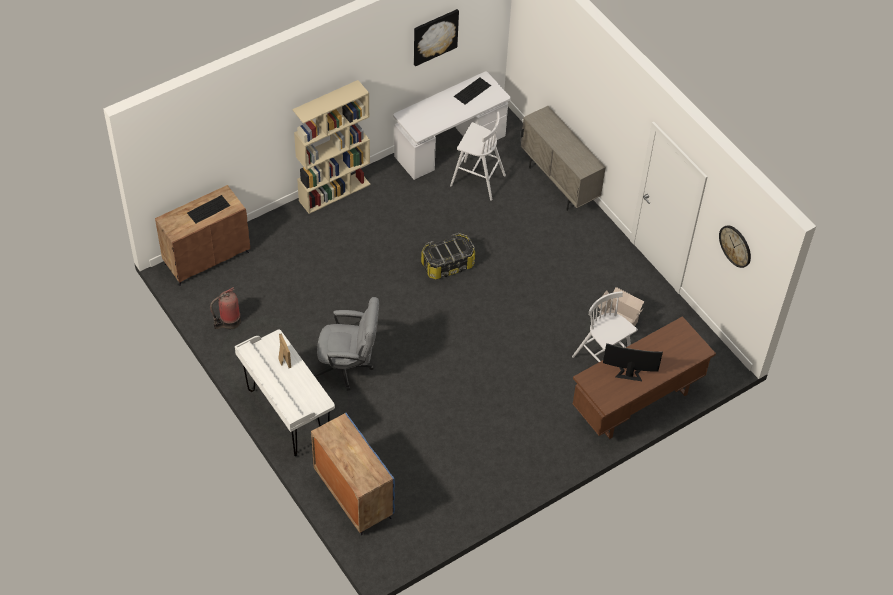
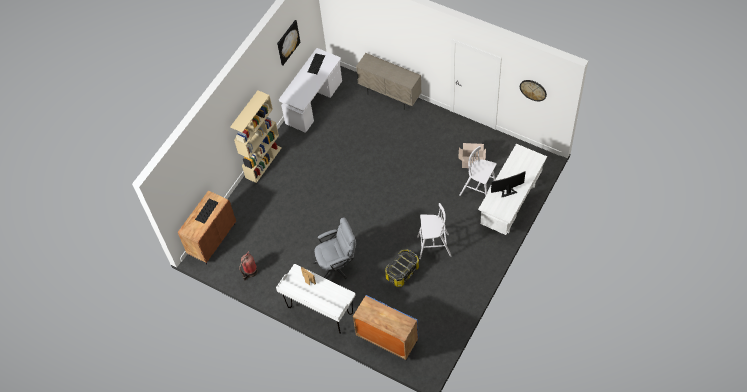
camera: 20 degrees left, 5 degrees up
storage box [421,233,475,279] -> storage box moved to [385,249,419,287]
white stool [450,112,506,201] -> white stool moved to [417,203,451,259]
brown desk [572,316,716,439] -> white desk [478,144,547,235]

